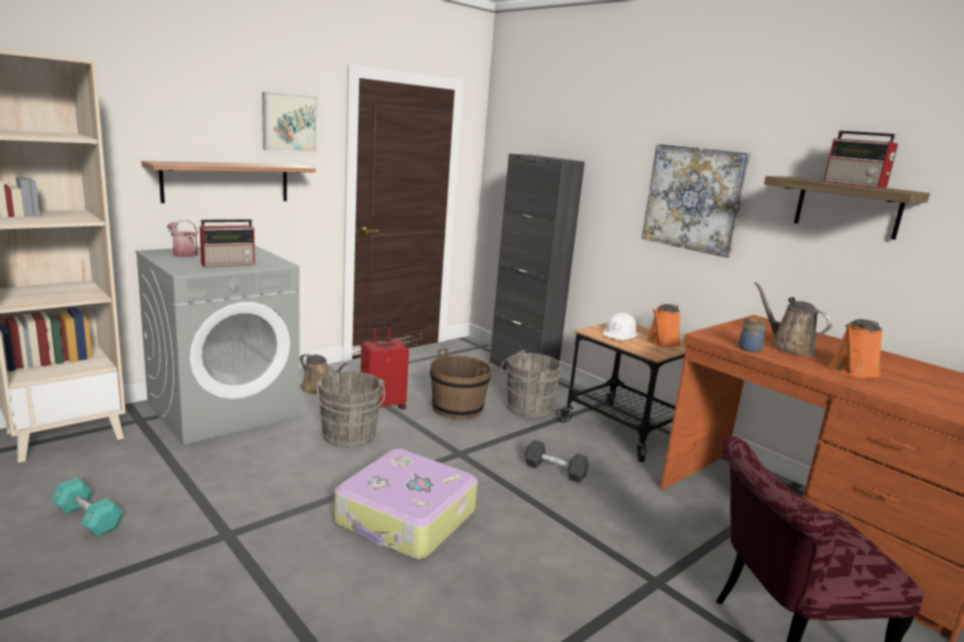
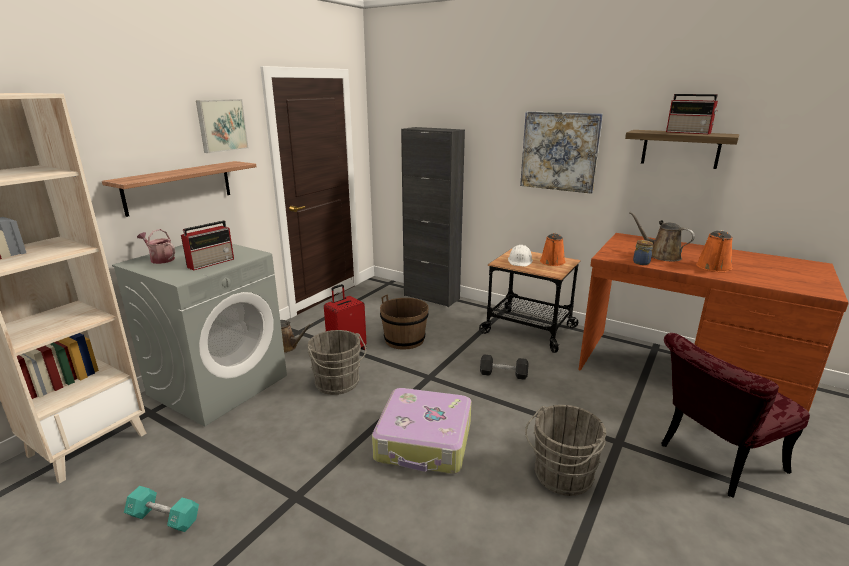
camera: 15 degrees left, 5 degrees up
grey bucket [500,350,562,418] -> grey bucket moved to [525,405,606,496]

